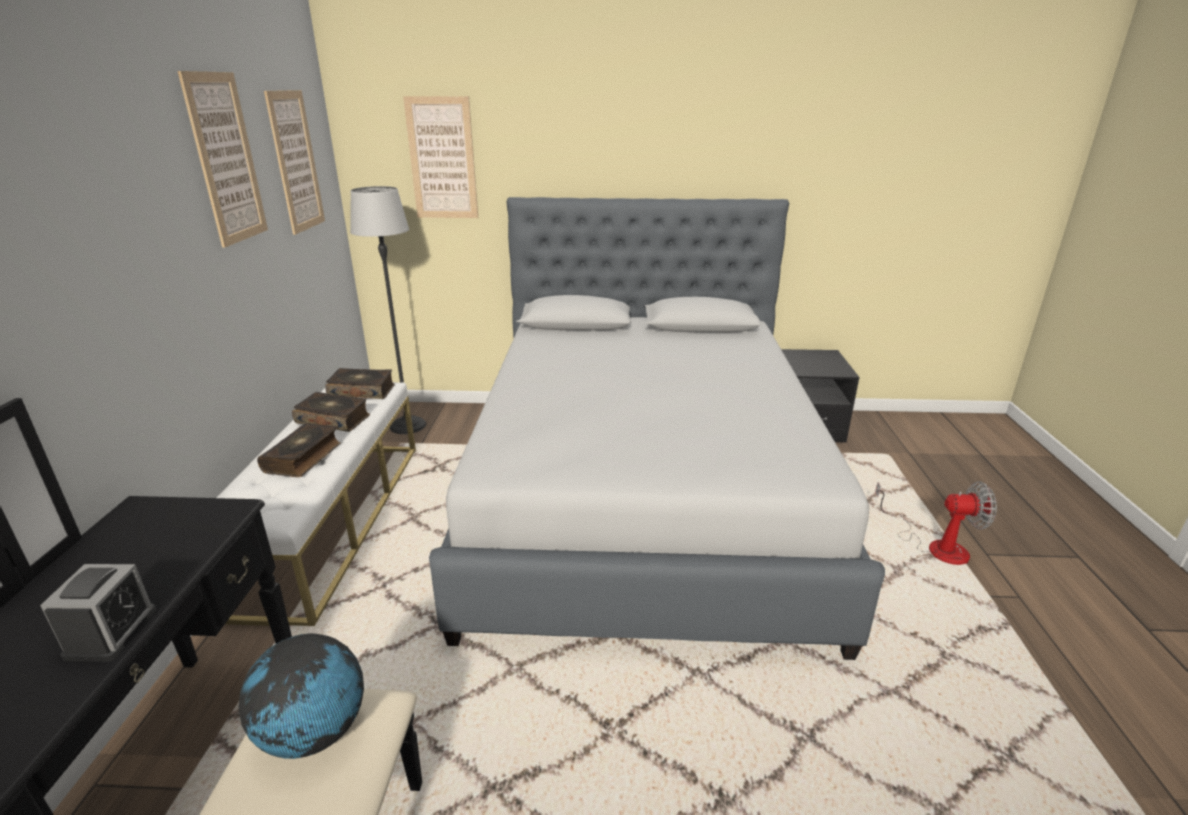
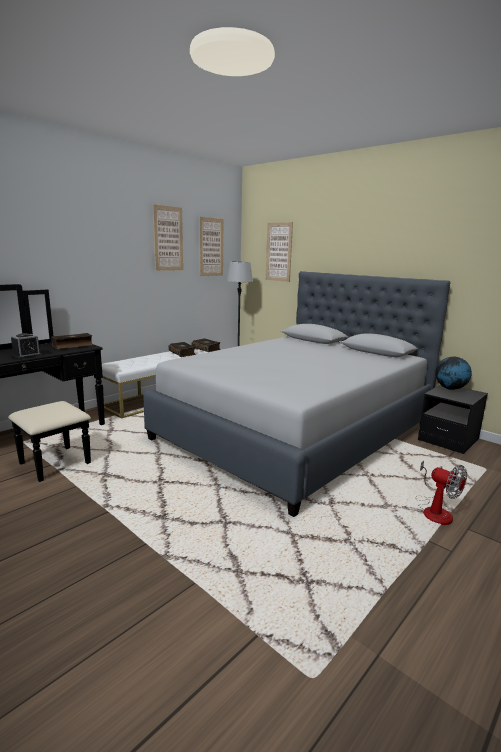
camera: 40 degrees right, 10 degrees down
globe [238,634,364,759] -> globe moved to [435,357,472,390]
book [257,423,341,477] -> book moved to [51,333,92,349]

